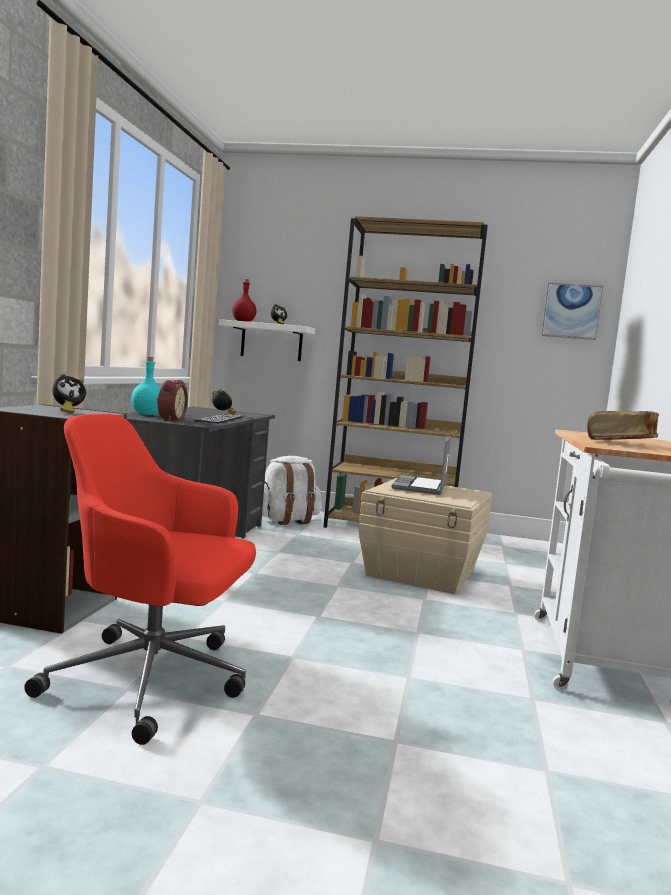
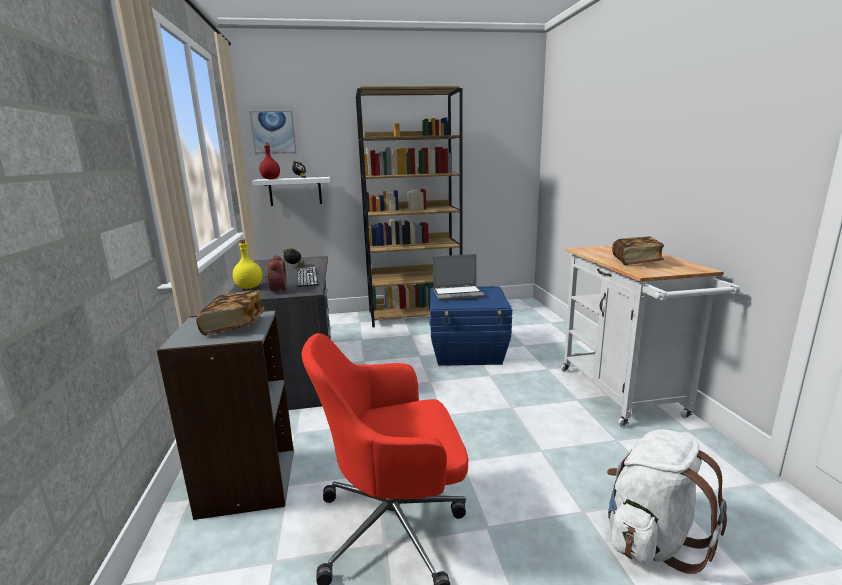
camera: 20 degrees left, 10 degrees up
alarm clock [52,373,86,414] -> book [196,290,264,336]
turquoise bottle [131,357,161,415] -> yellow bottle [233,239,262,289]
white backpack [262,456,322,525] -> white backpack moved to [607,429,727,574]
beige storage box [359,478,492,594] -> blue storage box [429,286,512,366]
laptop [392,436,451,495] -> laptop turned 90 degrees counterclockwise [432,254,485,301]
picture [541,283,603,340] -> picture moved to [250,111,297,154]

